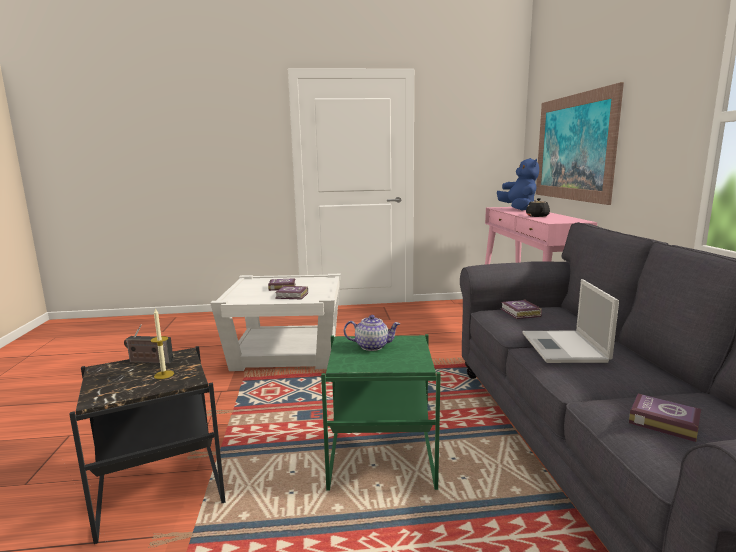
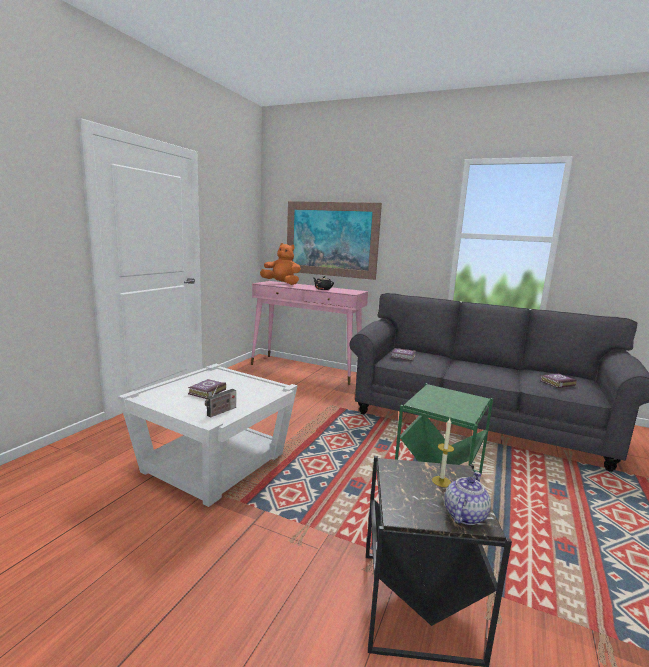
camera: 60 degrees left, 0 degrees up
radio [124,324,174,364] -> radio moved to [205,385,236,417]
book [275,286,308,300] -> none
teapot [344,315,400,351] -> teapot moved to [445,472,491,525]
blue plush toy [497,158,539,210] -> orange plush toy [260,243,301,285]
laptop [522,279,619,363] -> none

